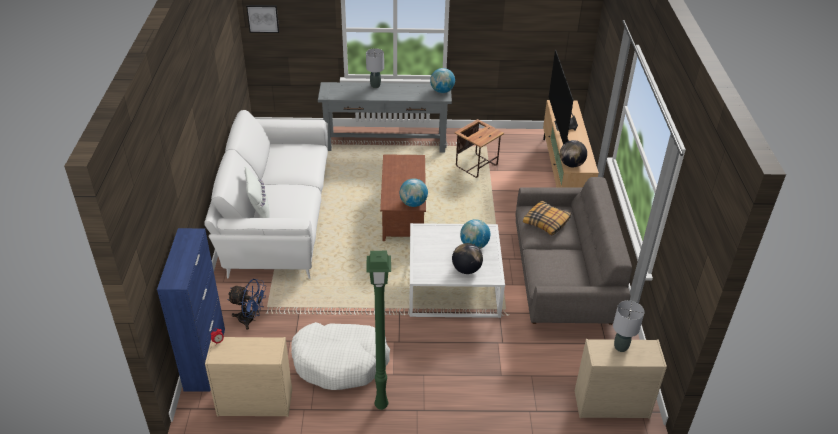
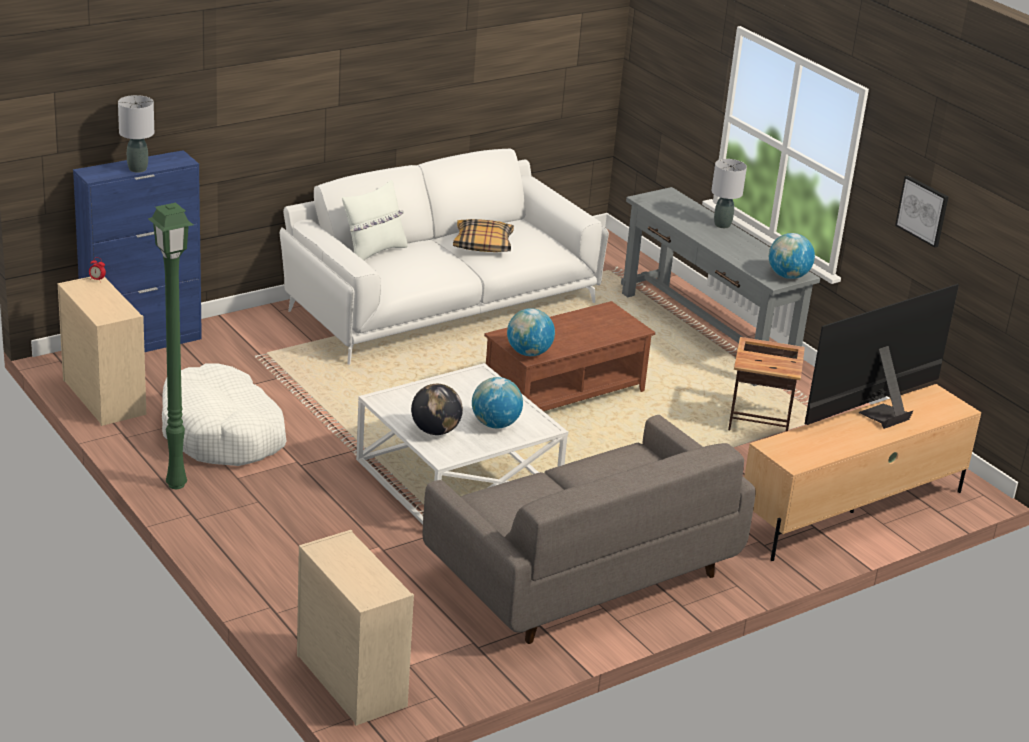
camera: 55 degrees right, 10 degrees down
blue fan [227,279,266,330] -> none
picture [246,5,279,33] -> picture moved to [895,176,949,248]
pillow [523,201,571,235] -> pillow moved to [453,219,514,252]
globe [560,140,587,167] -> none
grey table lamp [613,300,644,352] -> grey table lamp moved to [118,95,154,173]

